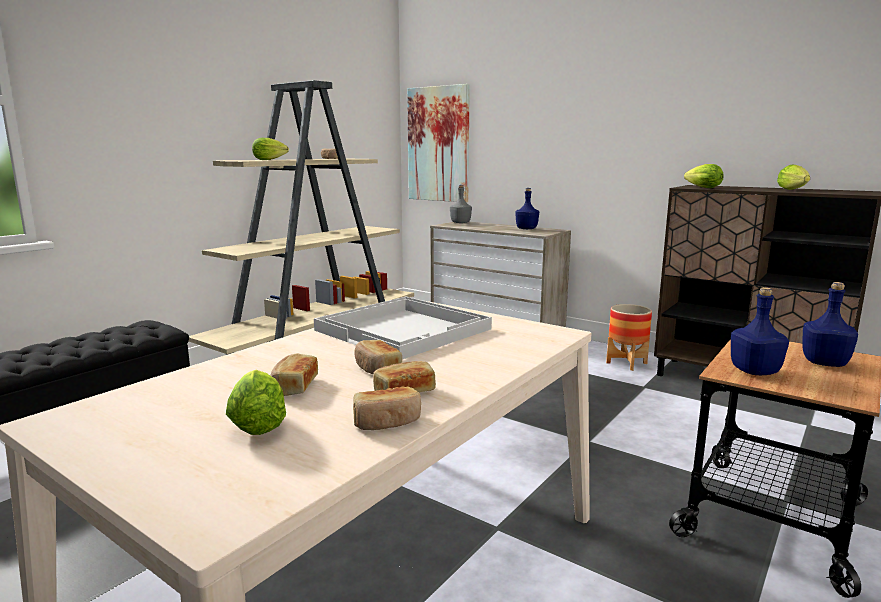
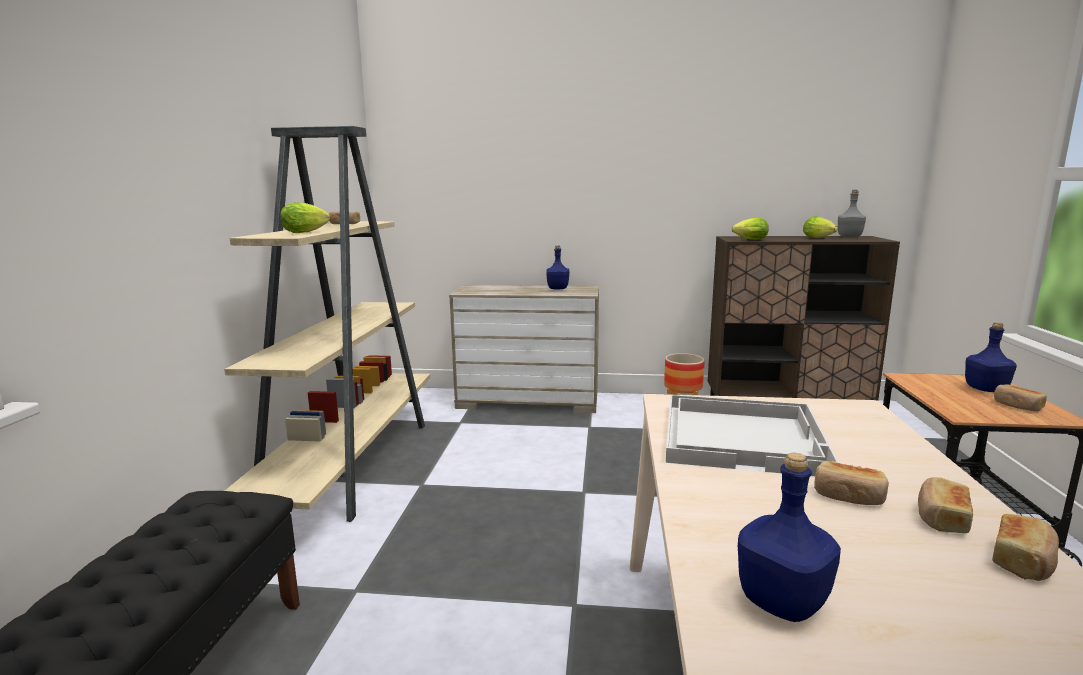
camera: 30 degrees left, 0 degrees up
lettuce [226,370,286,435] -> none
bread [270,353,318,396] -> bread moved to [994,384,1047,411]
picture [407,84,470,202] -> none
grey bottle [450,185,472,223] -> grey bottle moved to [838,190,866,237]
blue bottle [731,287,789,375] -> blue bottle moved to [738,453,841,622]

